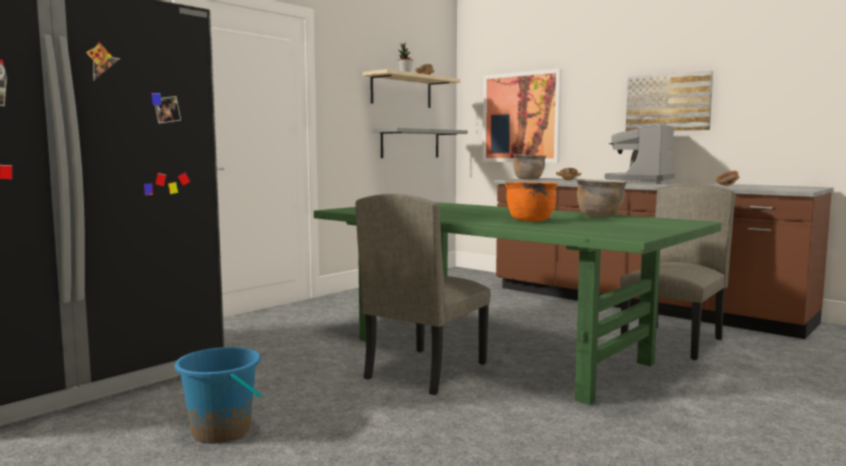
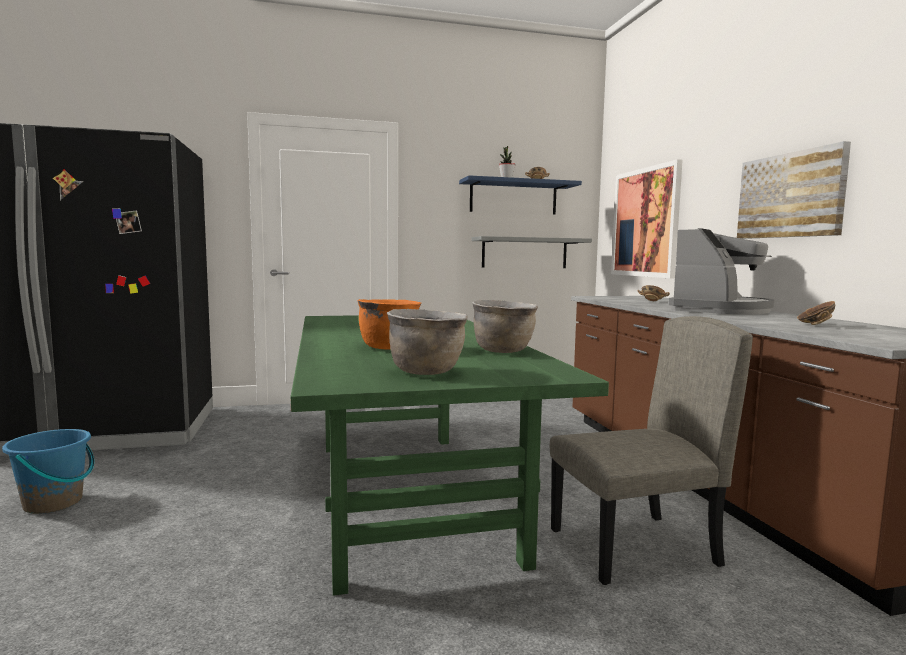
camera: 35 degrees right, 0 degrees up
beige chair [356,194,491,395] -> none
beige shelf [362,69,461,108] -> blue shelf [459,175,582,214]
brown cooking pot [513,154,546,180] -> brown cooking pot moved to [387,309,468,375]
coffee machine [605,125,675,184] -> coffee machine turned 150 degrees clockwise [669,228,774,314]

